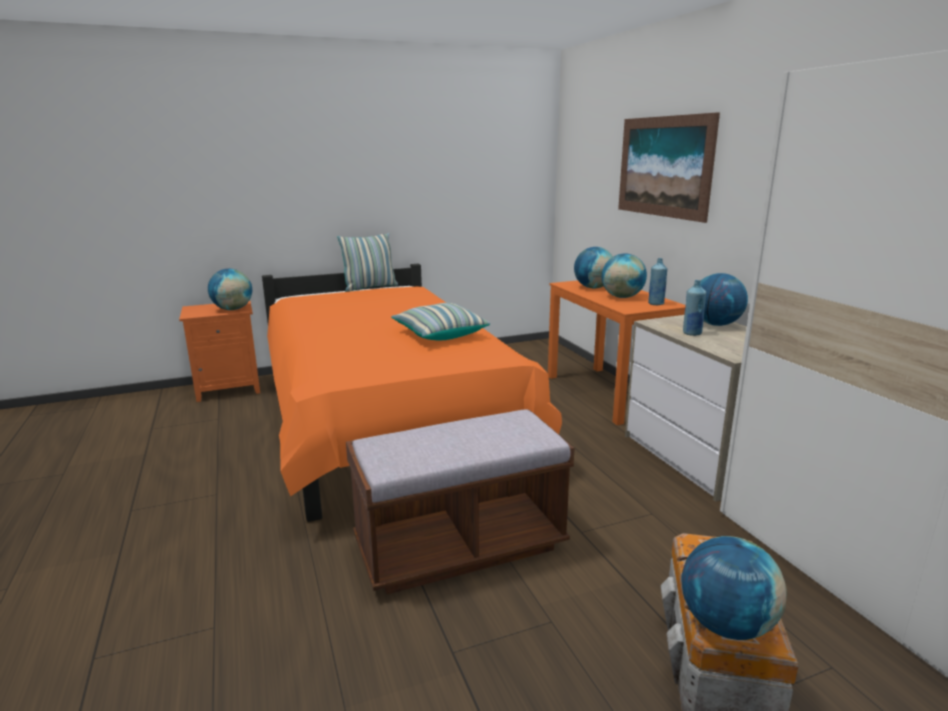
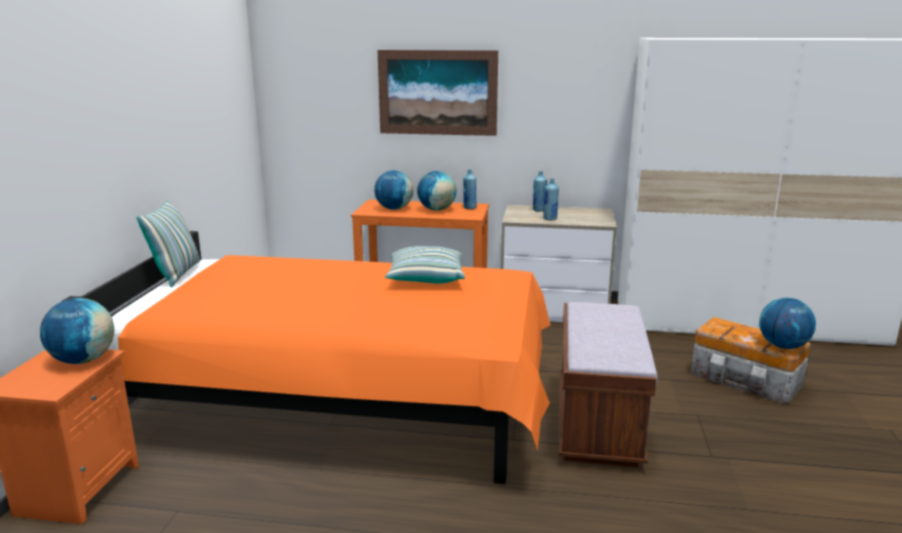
camera: 60 degrees left, 0 degrees up
globe [700,273,748,326] -> blue bottle [533,171,547,212]

